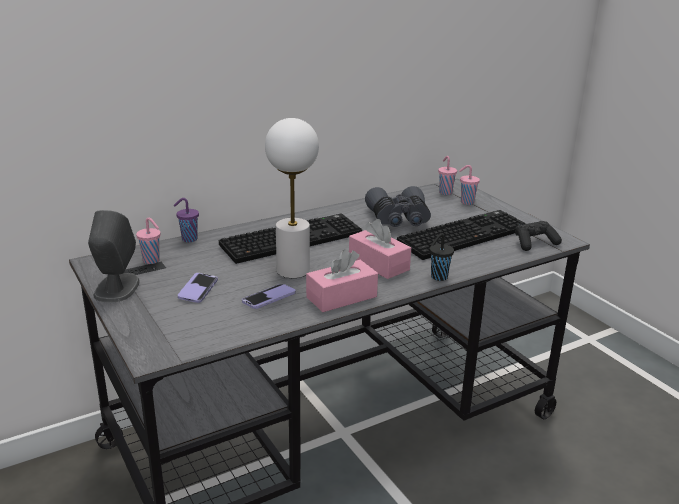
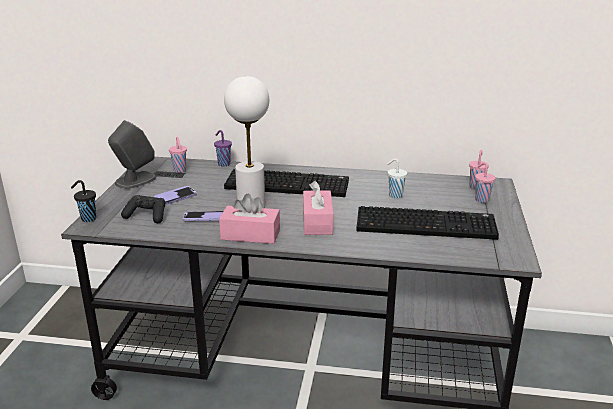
camera: 40 degrees right, 0 degrees up
grey binoculars [365,186,431,227] -> white cup [387,158,407,198]
black cup [430,234,454,281] -> black cup moved to [71,180,96,222]
black game controller [515,221,562,251] -> black game controller moved to [121,195,165,223]

